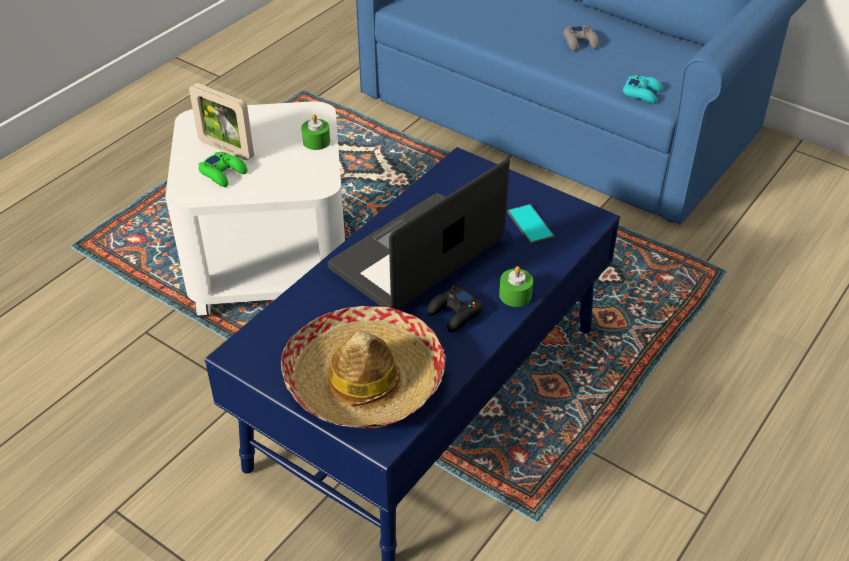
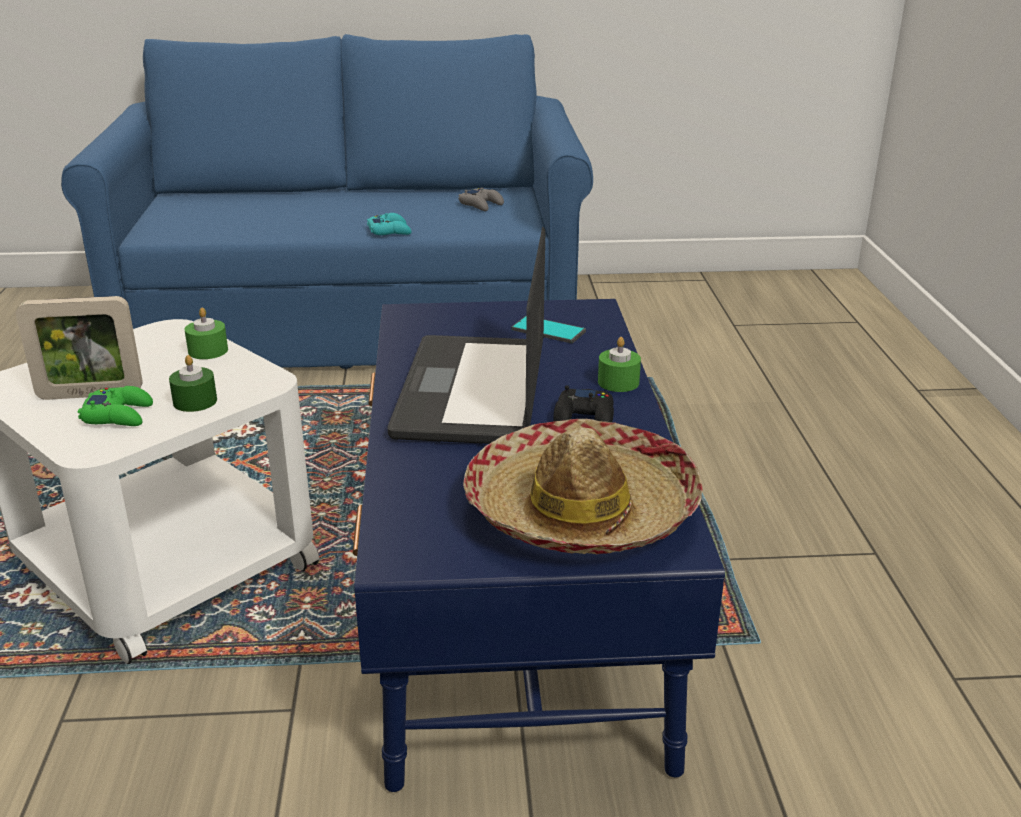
camera: 40 degrees left, 15 degrees down
grey game controller [563,25,599,51] -> grey game controller moved to [459,188,504,211]
turquoise game controller [622,75,663,104] -> turquoise game controller moved to [367,213,412,235]
none -> green candle [169,355,217,412]

